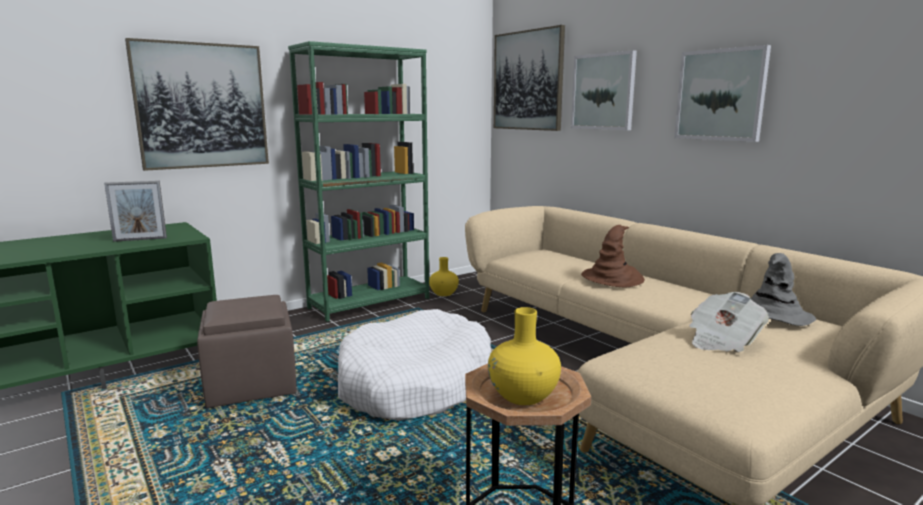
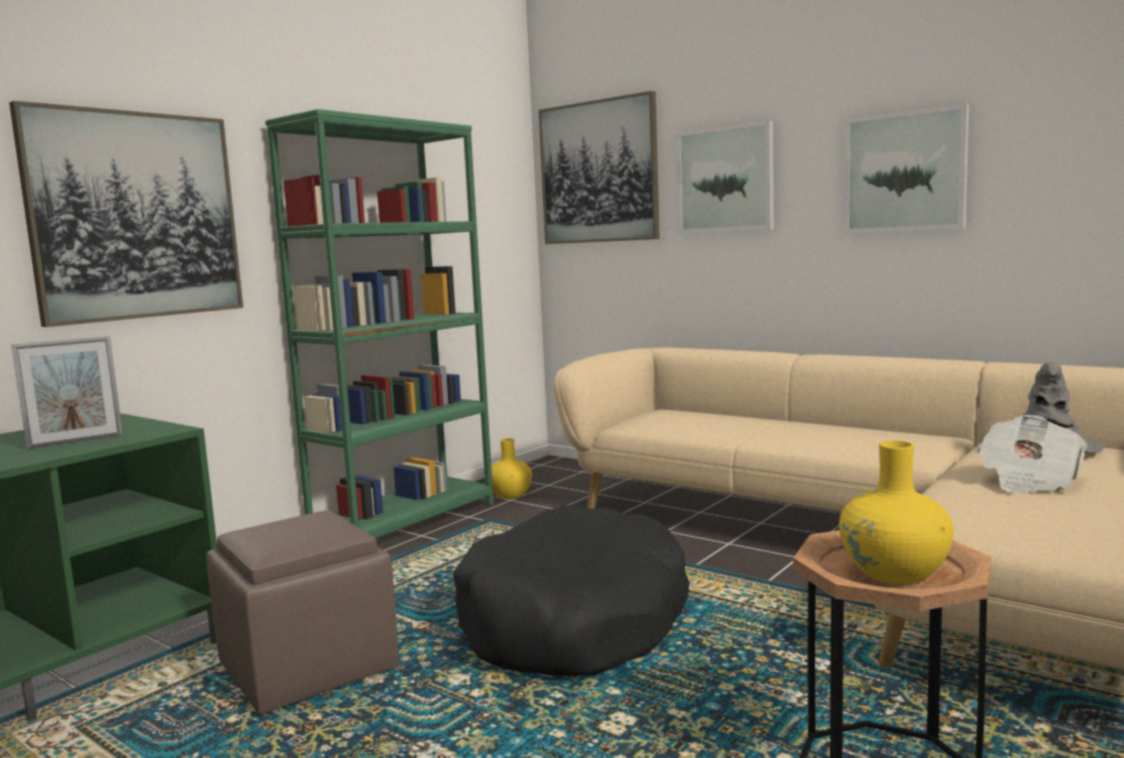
camera: 15 degrees left, 5 degrees down
white dog bed [338,309,491,421] -> black dog bed [453,505,689,676]
brown hat [581,225,645,288] -> none

